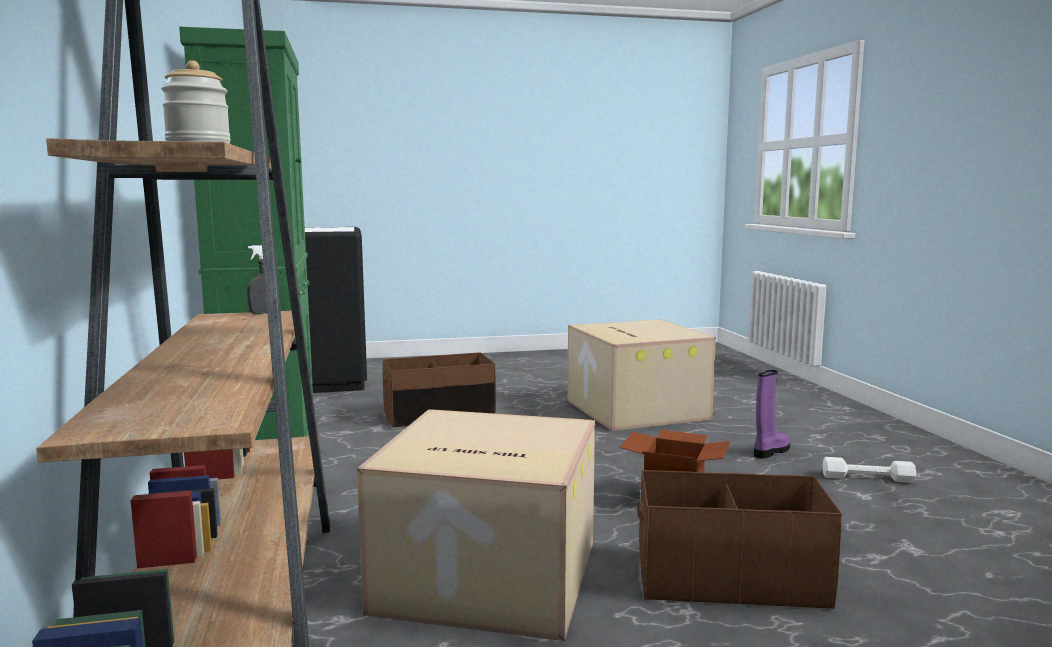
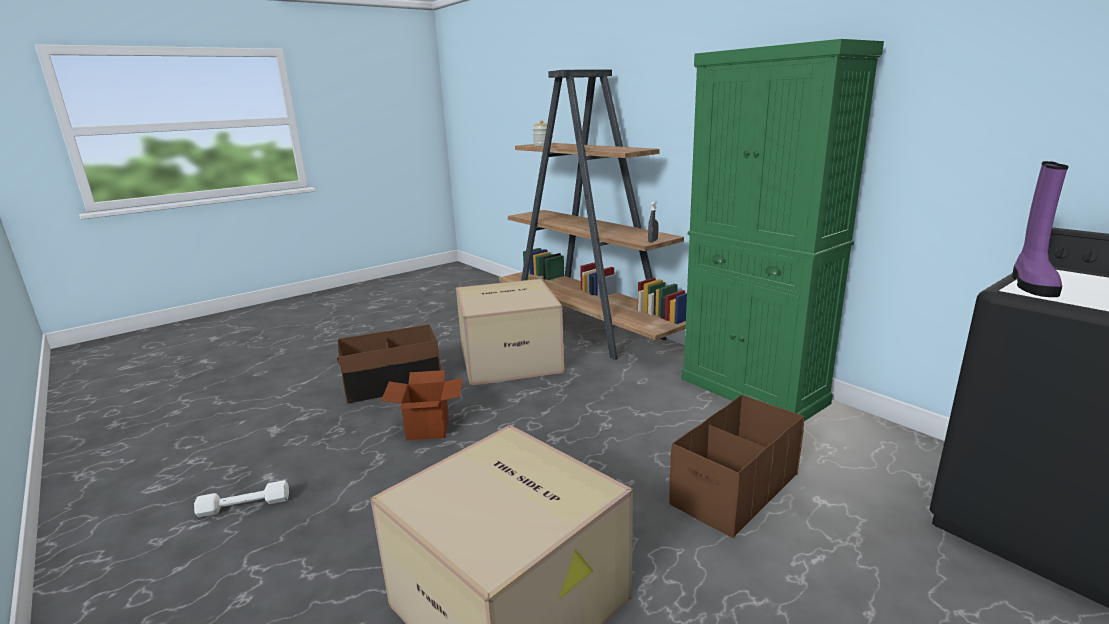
camera: 155 degrees right, 10 degrees up
purple boot [754,370,790,459] -> purple boot moved to [1012,161,1069,297]

